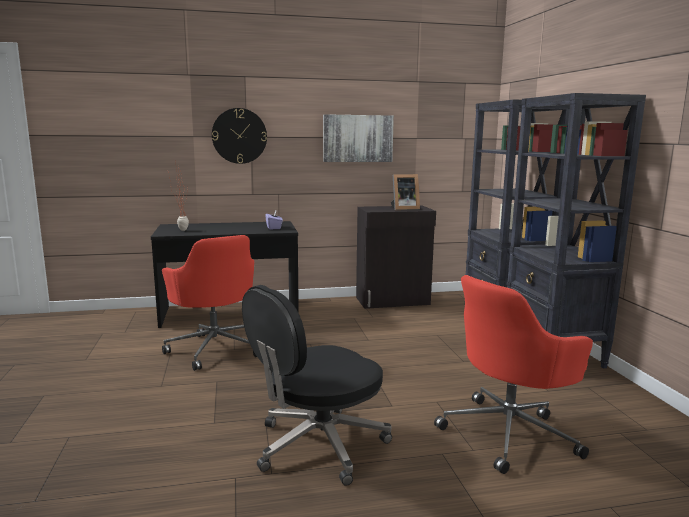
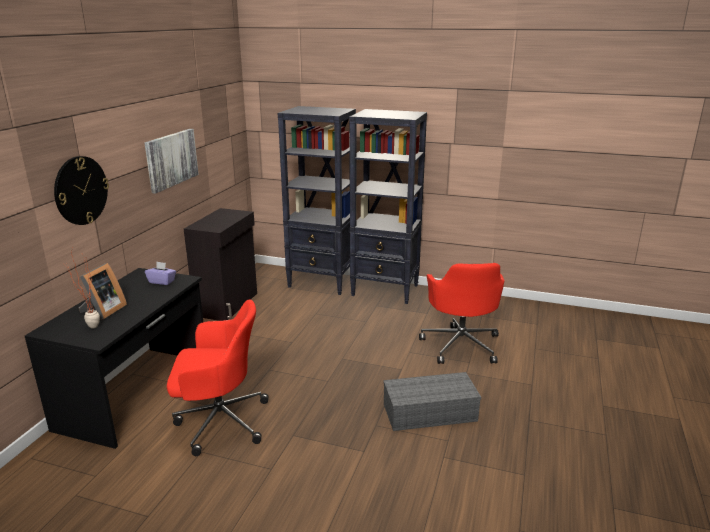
camera: 60 degrees left, 10 degrees up
black office chair [242,285,392,486] -> grey storage box [383,372,481,431]
picture frame [391,174,420,210] -> picture frame moved to [79,263,127,320]

